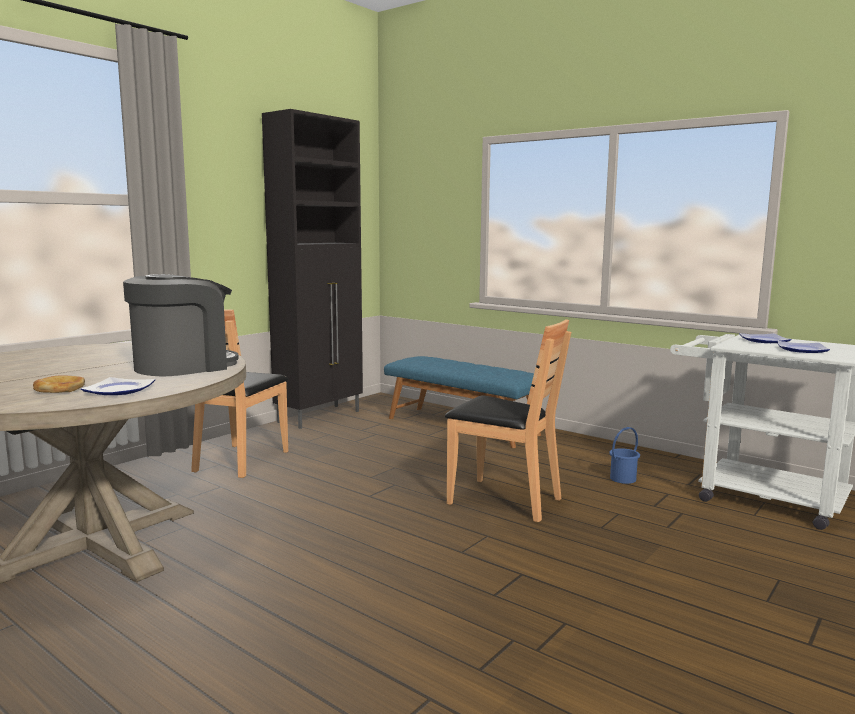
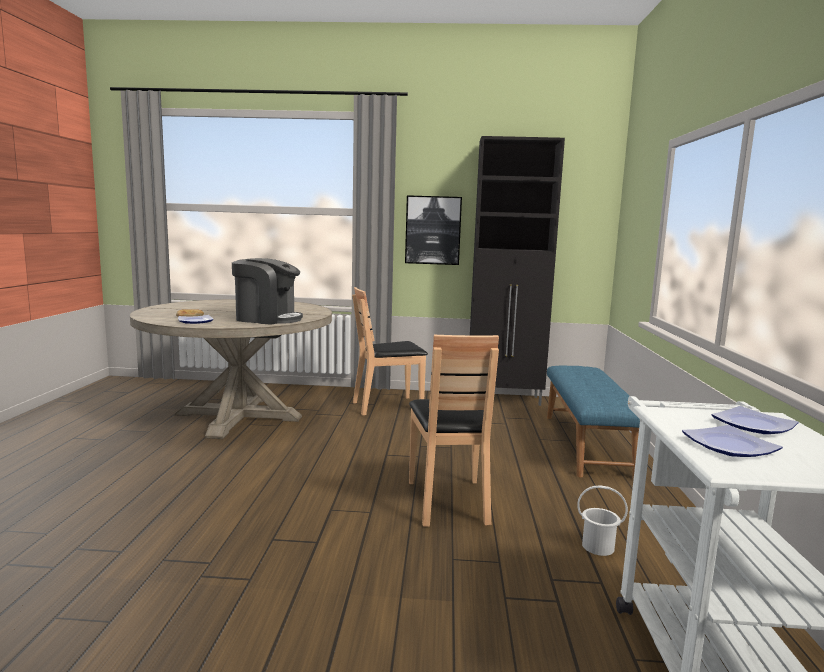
camera: 55 degrees right, 0 degrees up
blue bucket [610,427,640,484] -> white bucket [577,485,628,556]
none -> picture [405,195,462,265]

